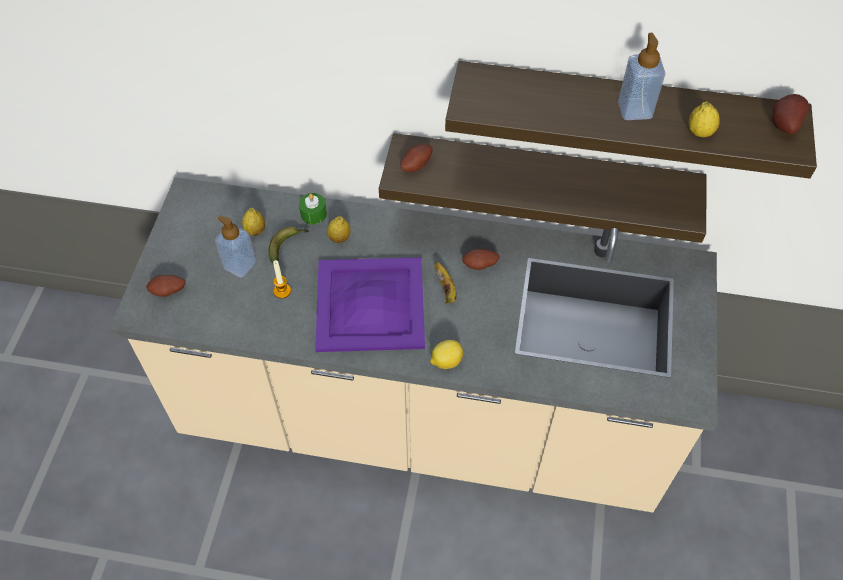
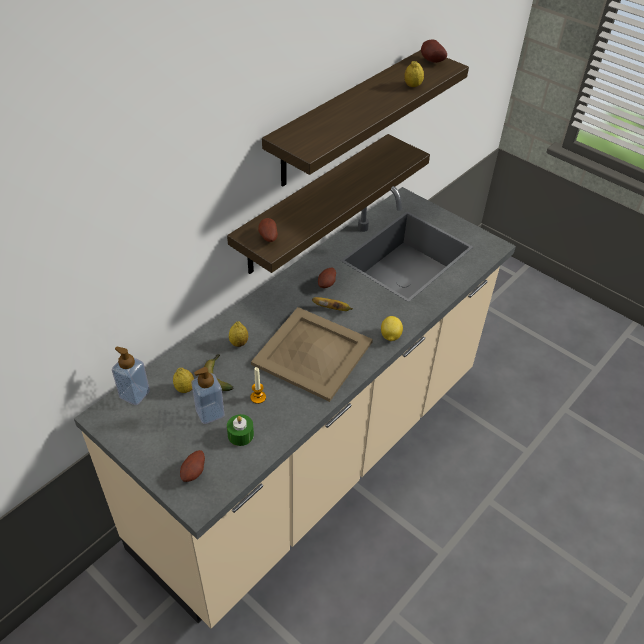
camera: 60 degrees left, 10 degrees down
green candle [299,193,327,224] -> green candle moved to [227,414,254,446]
purple tray [315,257,425,352] -> beige tray [251,307,373,402]
soap dispenser [618,33,665,120] -> soap dispenser moved to [112,346,150,405]

